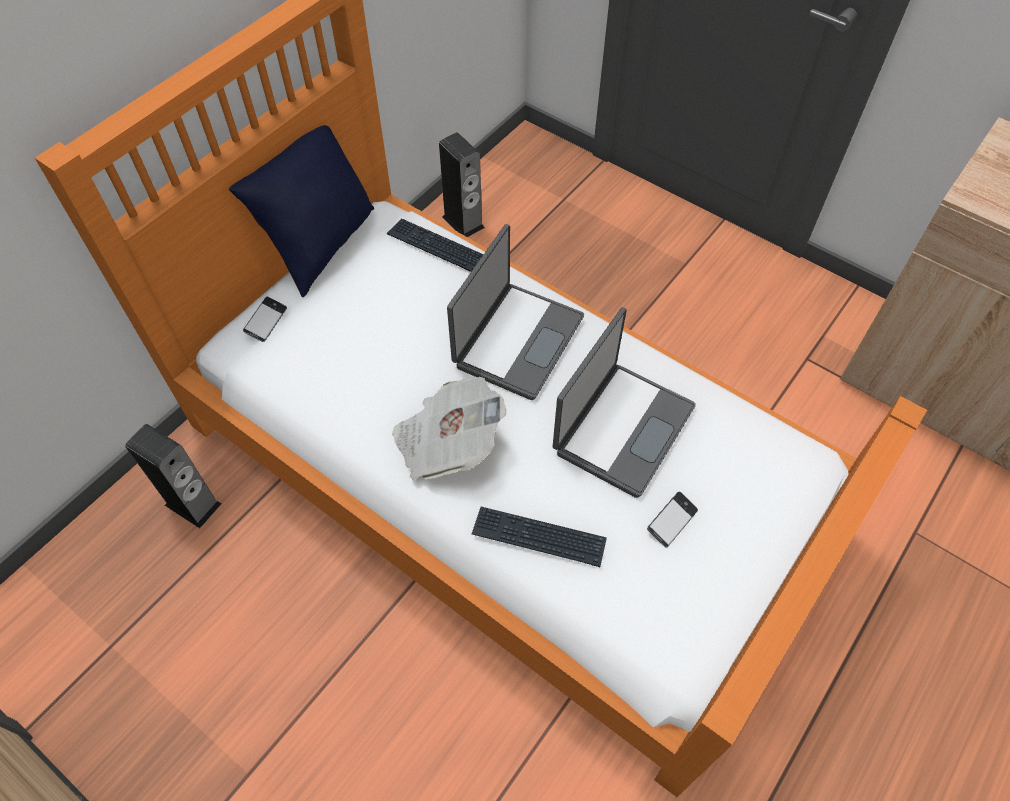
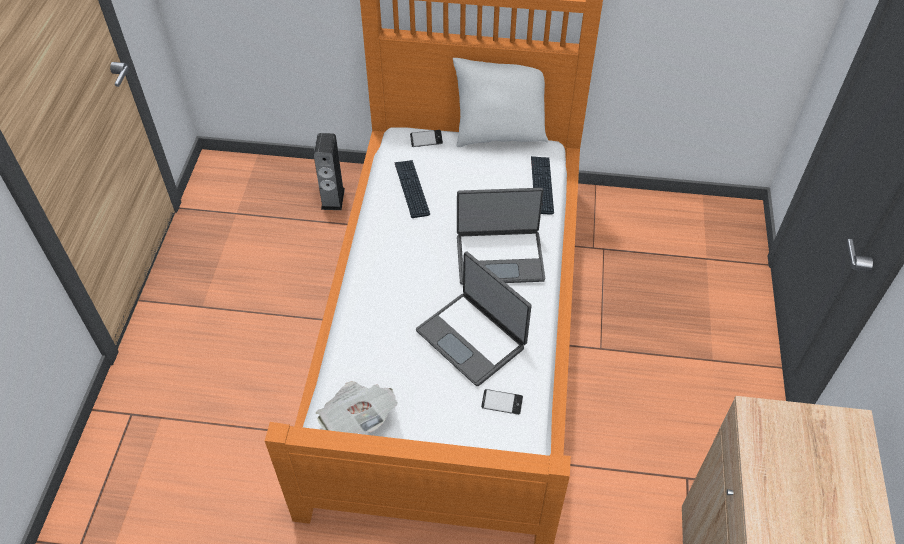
camera: 60 degrees right, 5 degrees down
blue pillow [229,125,374,297] -> white pillow [453,58,548,147]
newspaper [392,377,506,480] -> newspaper moved to [315,381,398,434]
speaker [439,132,485,237] -> none
keyboard [472,507,607,567] -> keyboard moved to [394,160,430,218]
laptop [553,307,696,498] -> laptop turned 45 degrees clockwise [416,251,532,386]
phone [647,492,698,547] -> phone moved to [481,389,523,415]

